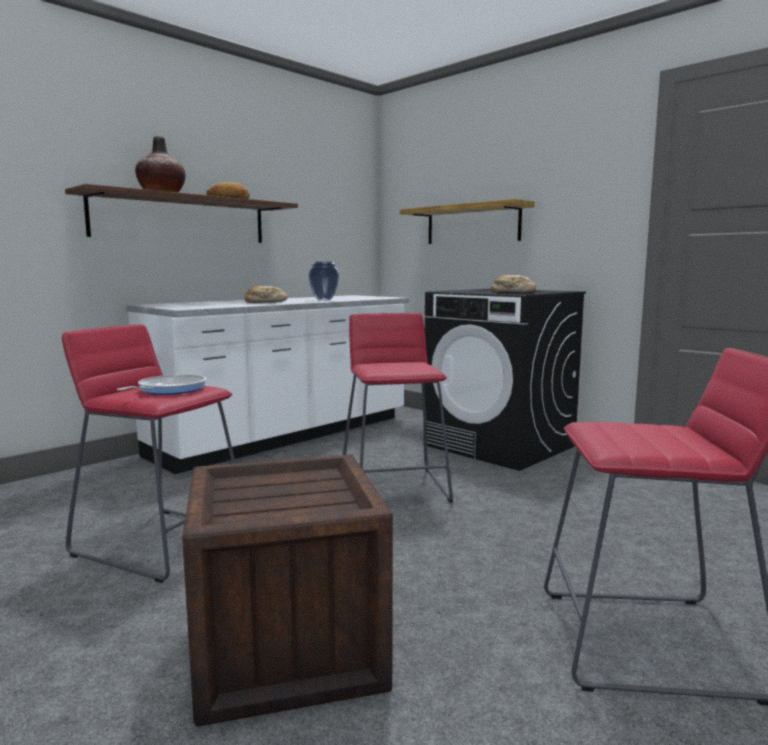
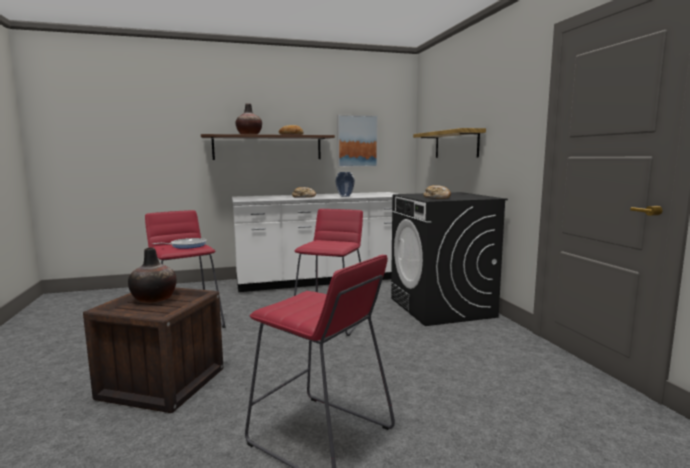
camera: 30 degrees right, 0 degrees up
none -> vase [128,248,177,303]
none -> picture [337,115,378,167]

